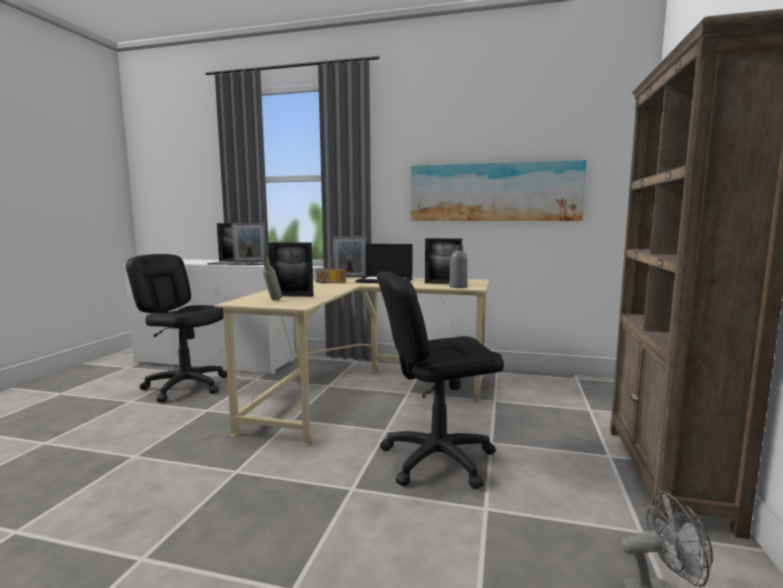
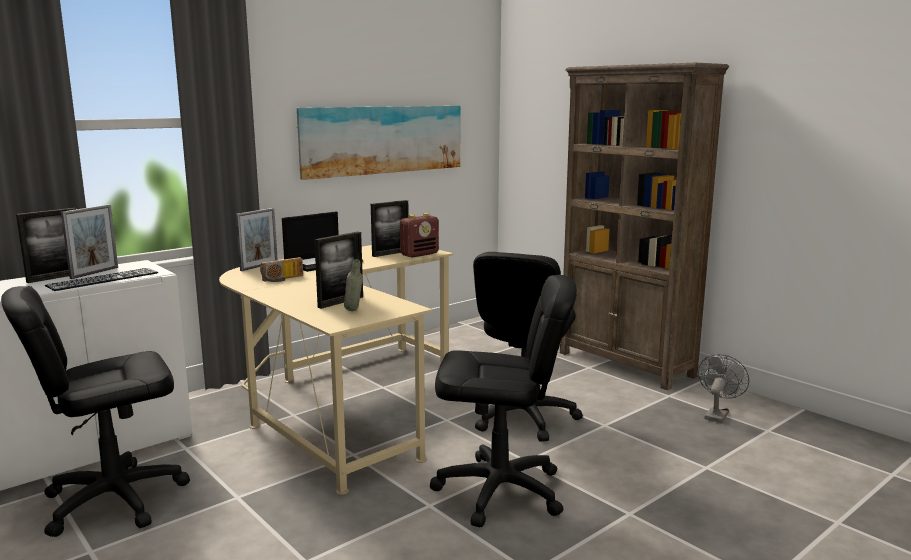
camera: 55 degrees left, 5 degrees up
grey bottle [449,245,467,288] -> radio [400,213,439,258]
none -> black office chair [430,275,577,527]

